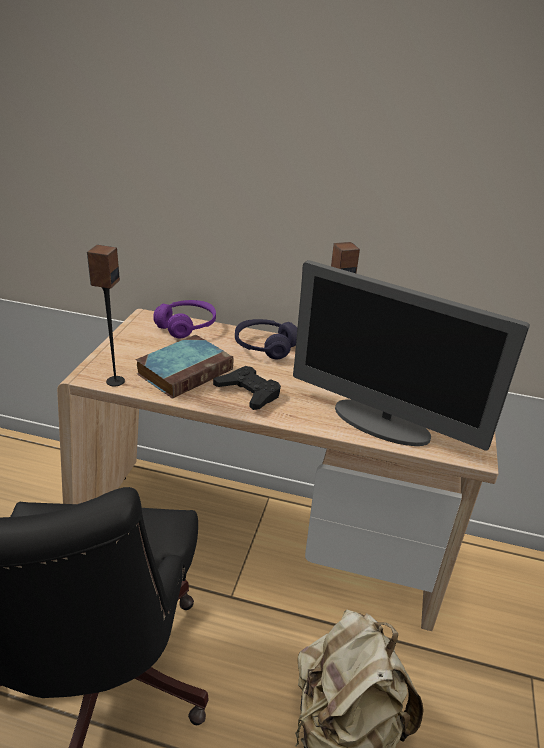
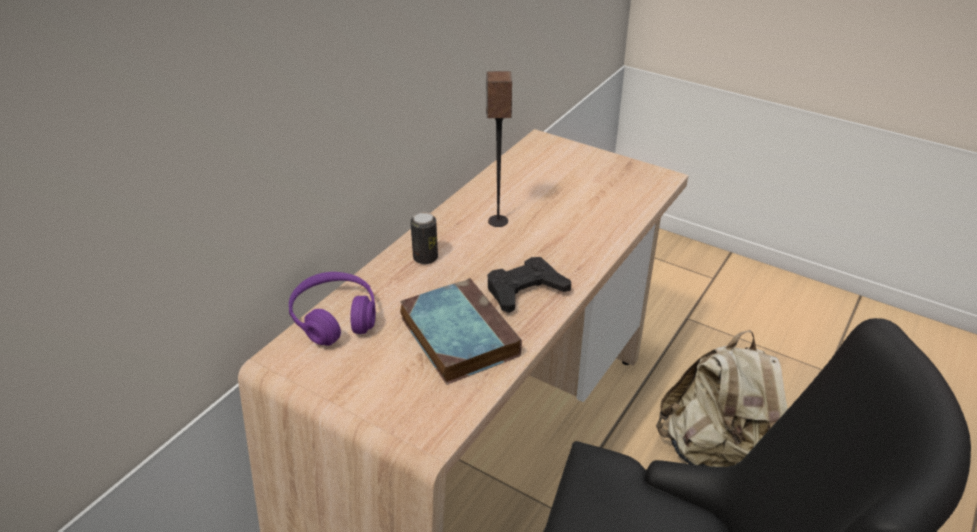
camera: 70 degrees left, 5 degrees up
speaker [87,245,125,386] -> none
purple headphones [235,319,297,359] -> can [410,212,438,264]
monitor [293,260,530,451] -> none

